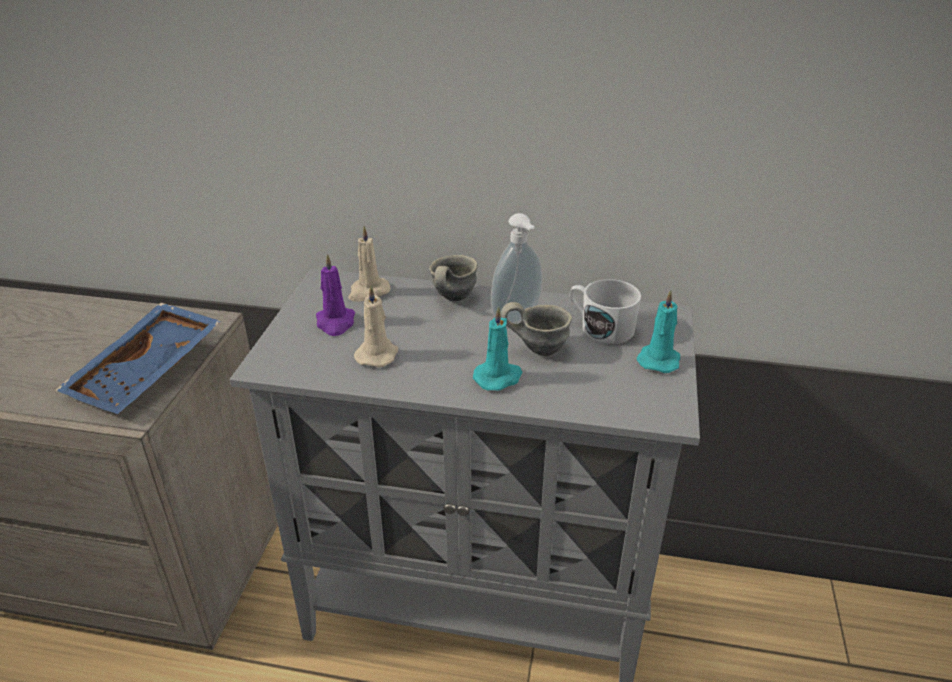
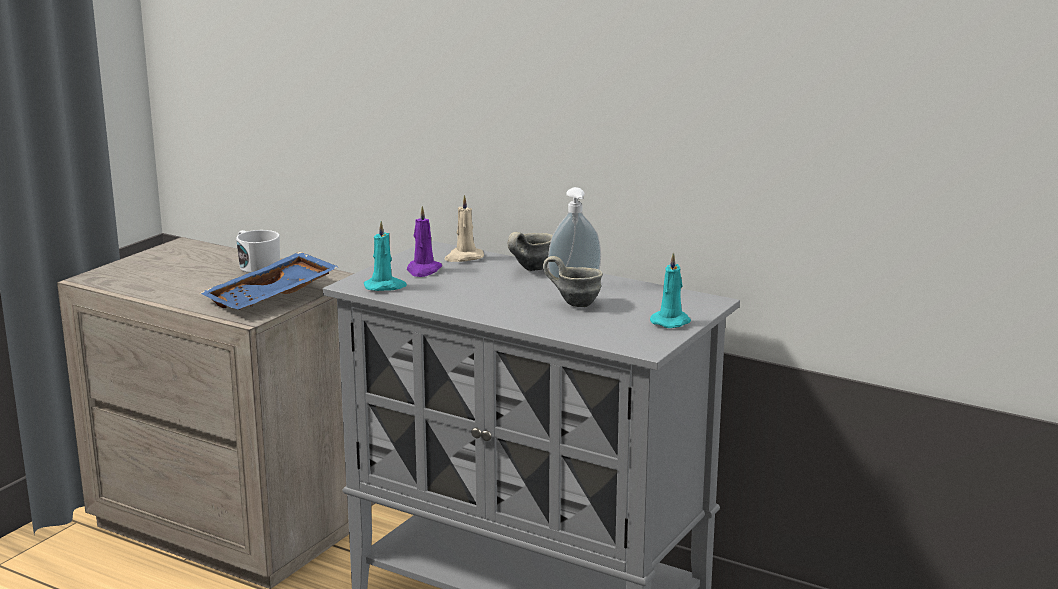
camera: 20 degrees right, 15 degrees down
beige candle [354,285,398,367] -> none
turquoise candle [473,306,523,390] -> turquoise candle moved to [364,221,407,291]
white mug [569,279,641,344] -> white mug moved to [236,230,280,273]

